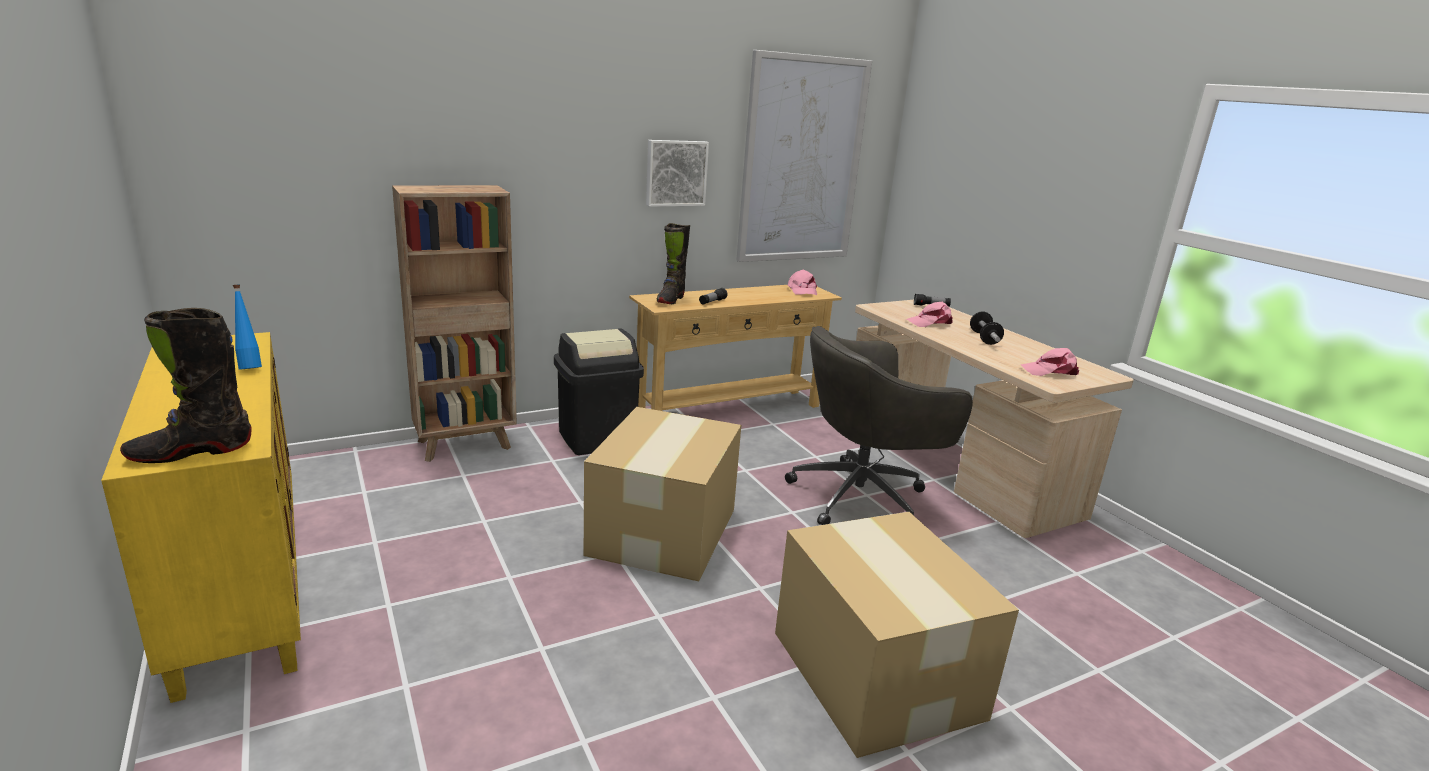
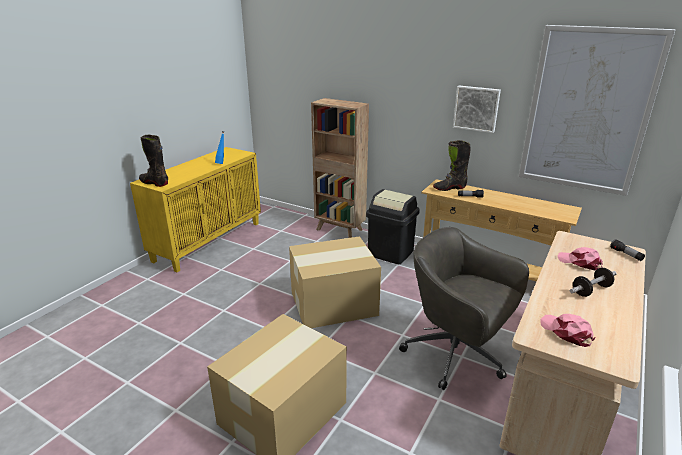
camera: 60 degrees right, 5 degrees up
pink cap [787,270,817,295] -> none

